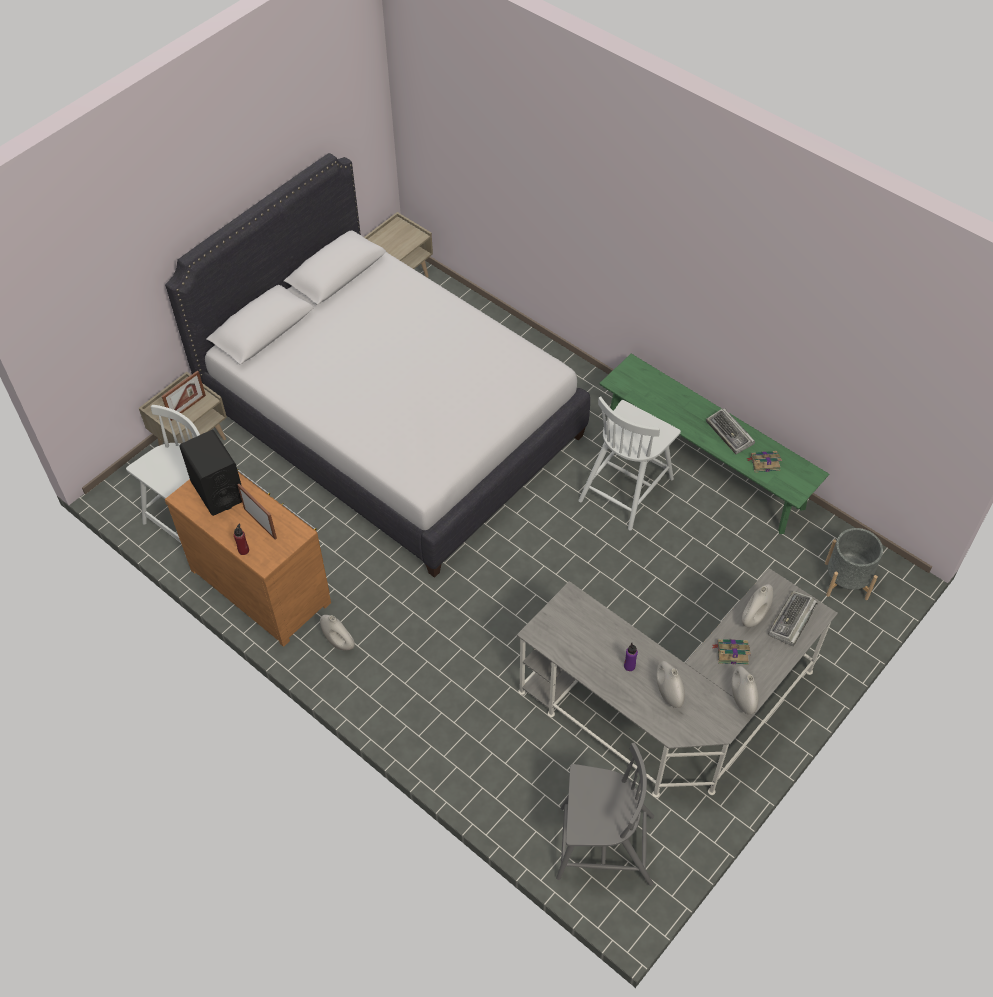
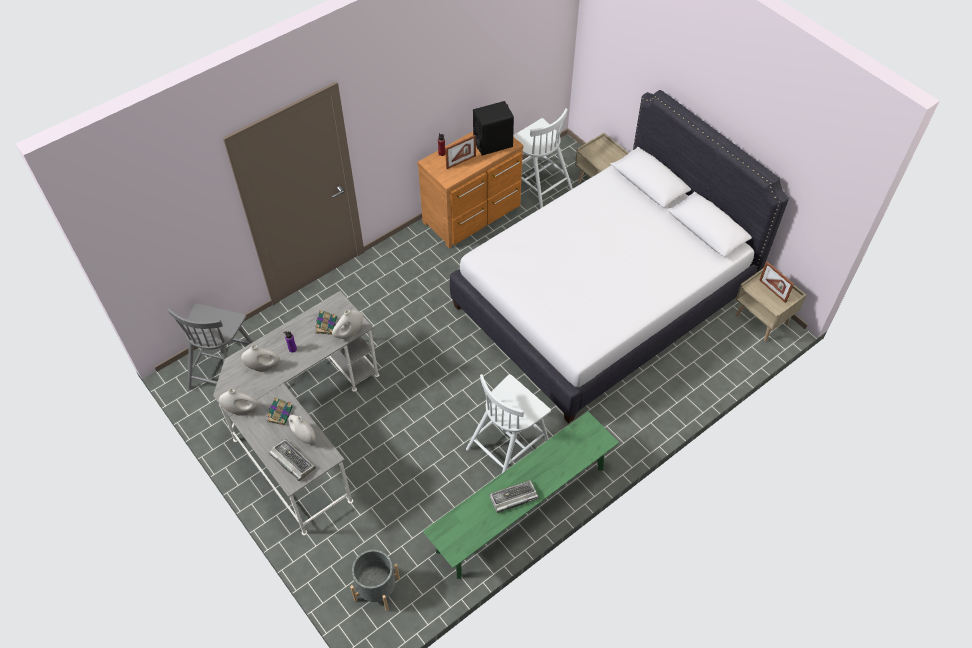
camera: 100 degrees right, 0 degrees up
picture frame [162,370,206,421] -> picture frame moved to [759,262,794,303]
white vase [320,615,355,650] -> white vase moved to [332,310,363,339]
white chair [579,396,681,531] -> white chair turned 90 degrees counterclockwise [466,374,551,473]
book [747,451,782,473] -> book moved to [315,310,337,335]

